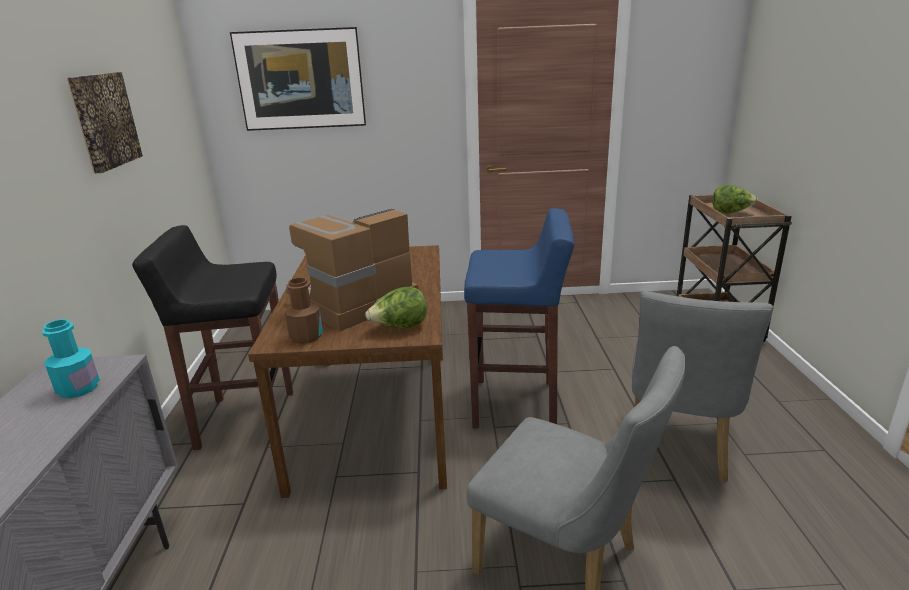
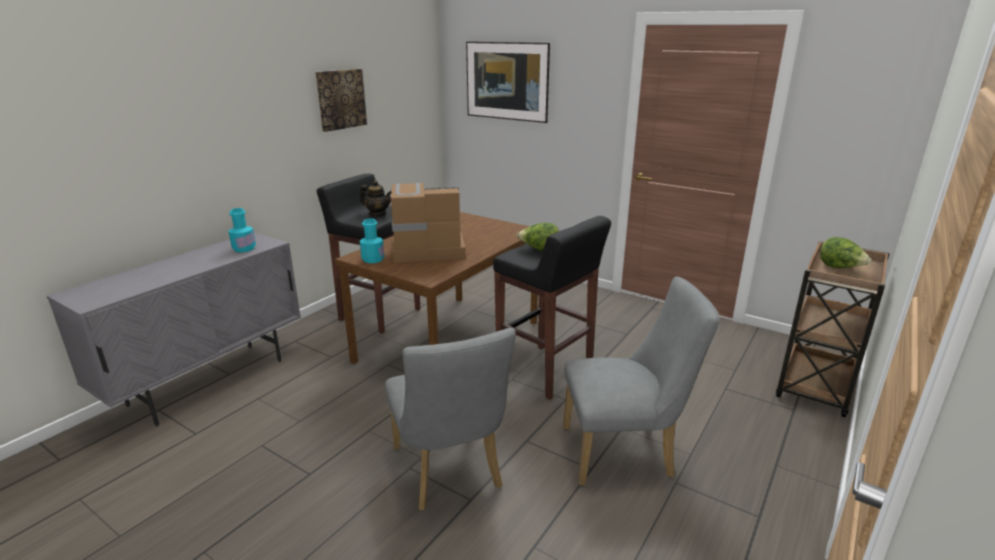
camera: 35 degrees right, 0 degrees up
brown bottle [285,277,323,344] -> turquoise bottle [360,219,385,263]
lettuce [365,287,427,328] -> lettuce moved to [517,222,559,251]
blue stool [464,208,574,429] -> black stool [493,216,611,400]
grey chair [632,291,773,482] -> grey chair turned 150 degrees counterclockwise [563,276,720,486]
none -> teapot [360,180,391,216]

